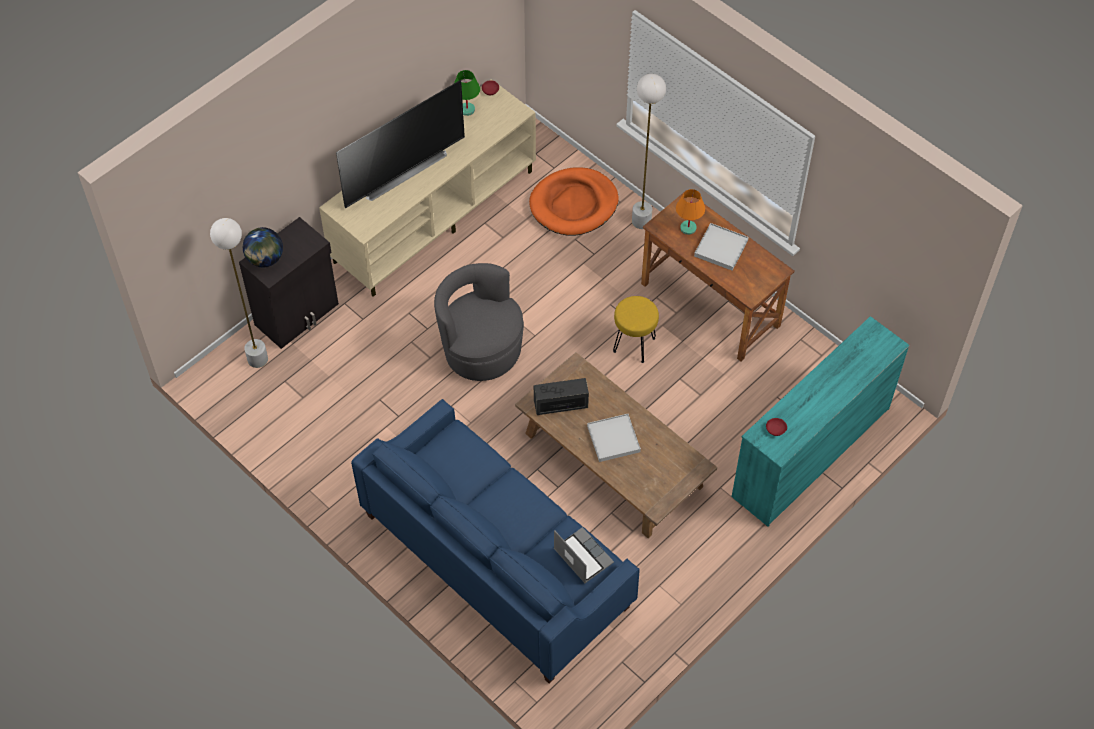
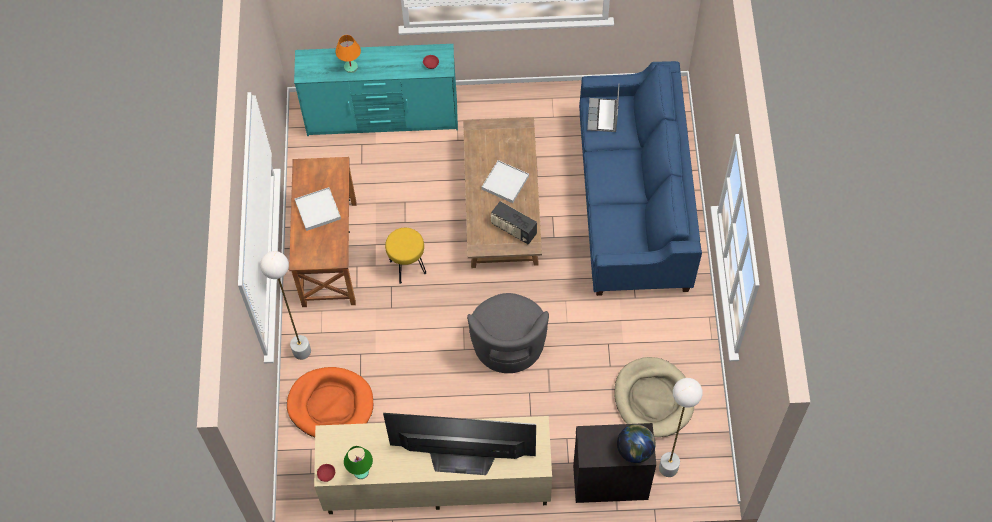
camera: 135 degrees left, 5 degrees up
orange table lamp [676,189,705,235] -> orange table lamp moved to [335,35,361,73]
none -> beige dog bed [614,357,694,437]

